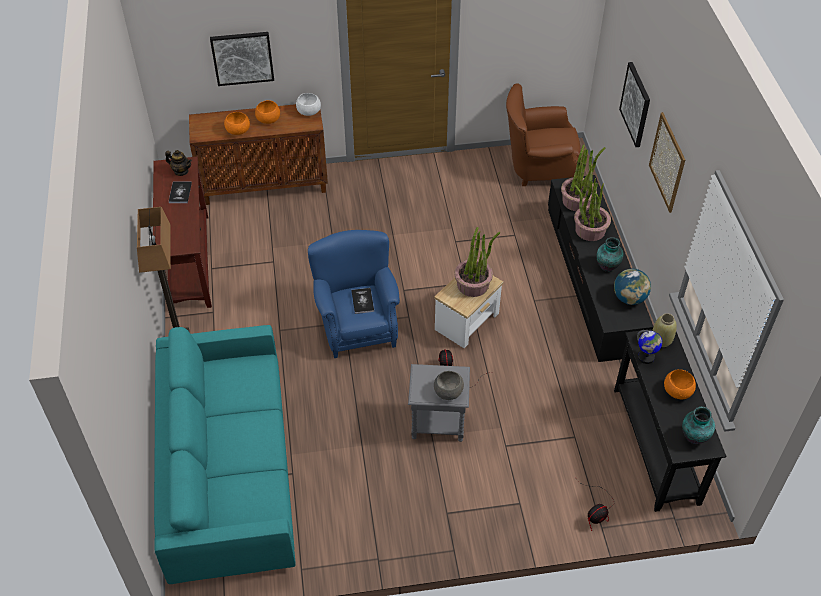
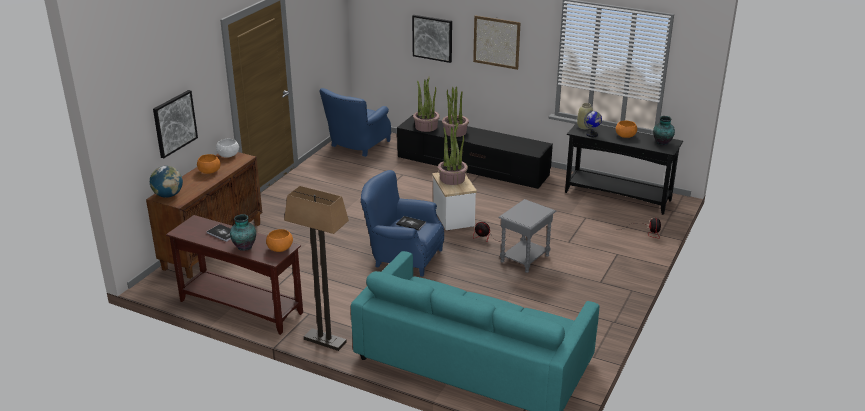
camera: 55 degrees left, 20 degrees down
teapot [165,150,192,176] -> none
orange bowl [224,112,250,135] -> orange bowl moved to [266,229,293,252]
grey bowl [434,371,464,400] -> none
brown armchair [506,83,581,186] -> blue armchair [320,88,391,157]
vase [596,237,624,272] -> vase moved to [230,214,256,251]
globe [614,269,651,305] -> globe moved to [150,166,183,198]

